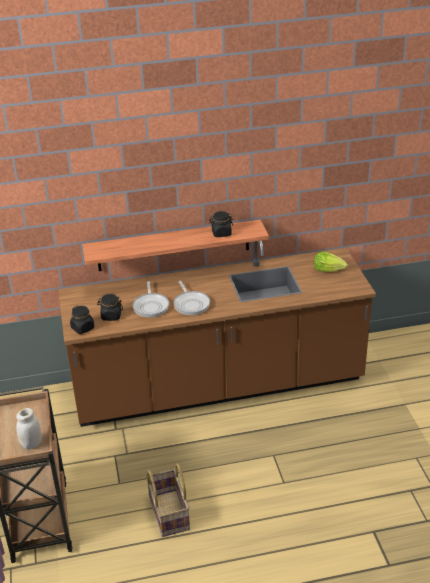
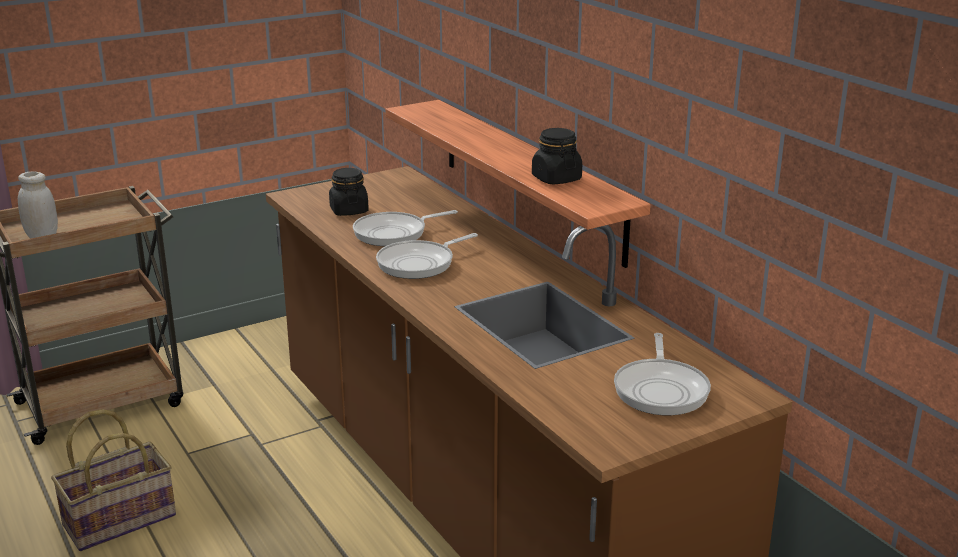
camera: 70 degrees right, 10 degrees down
black jar [70,306,94,334] -> none
lettuce [314,251,348,272] -> frying pan [614,333,711,415]

